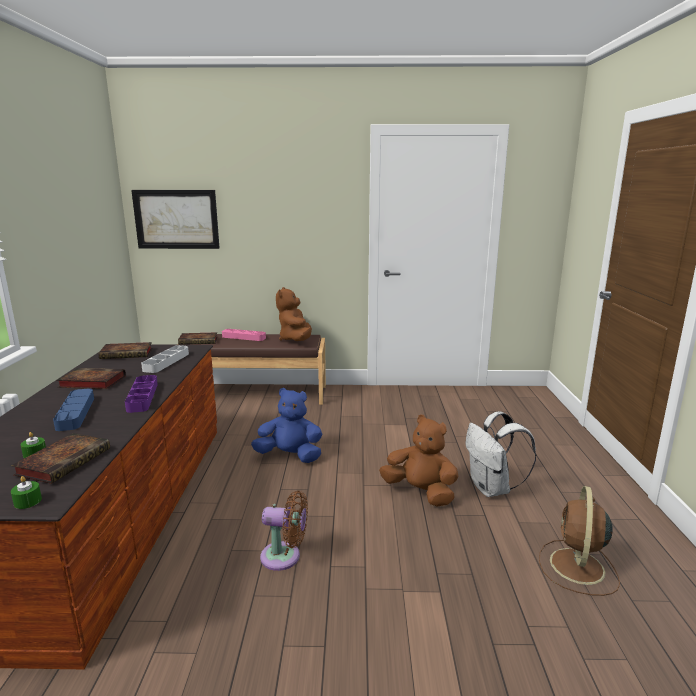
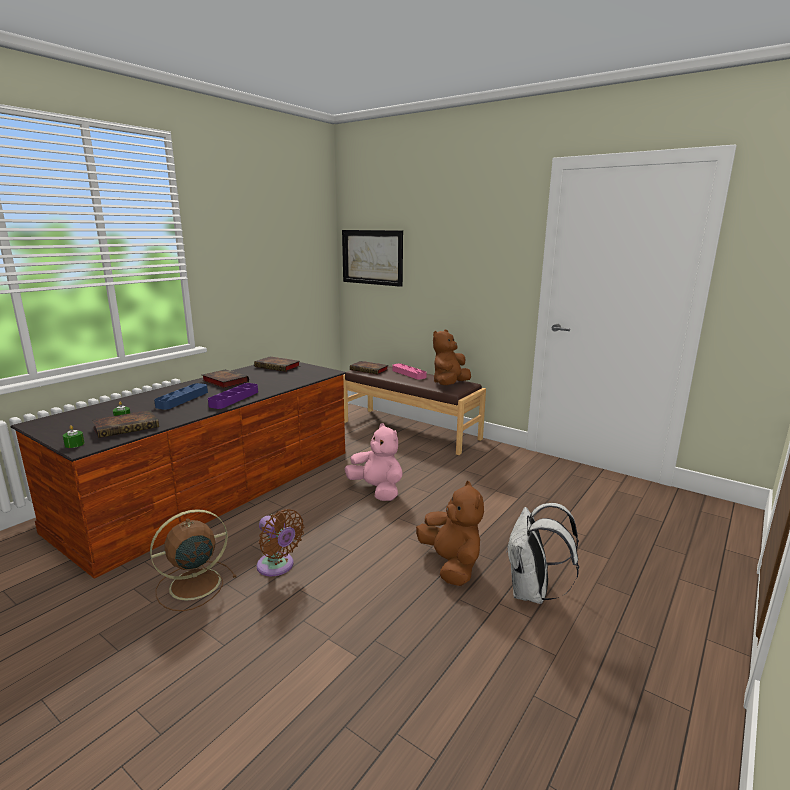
camera: 35 degrees right, 0 degrees up
grey tray [141,345,189,373] -> none
blue plush toy [251,388,322,463] -> pink plush toy [345,423,403,501]
brown fan [539,486,620,596] -> brown fan moved to [150,509,237,611]

